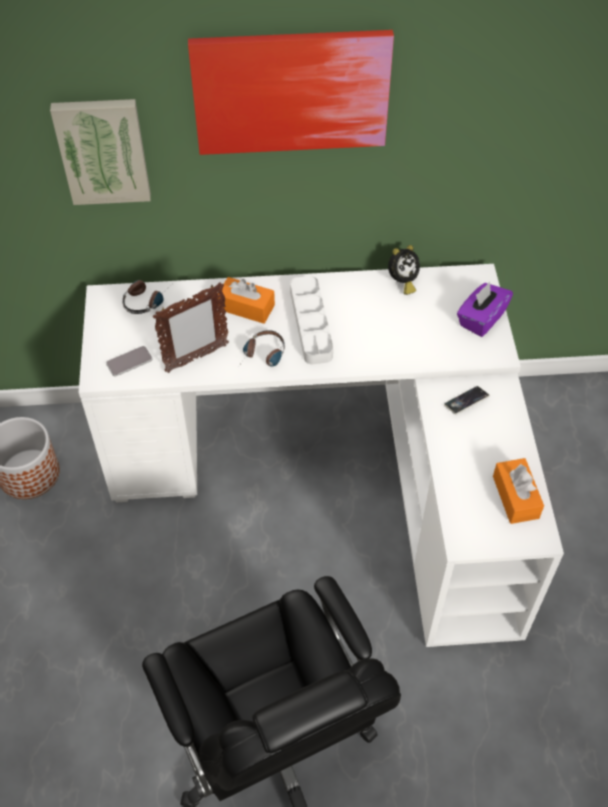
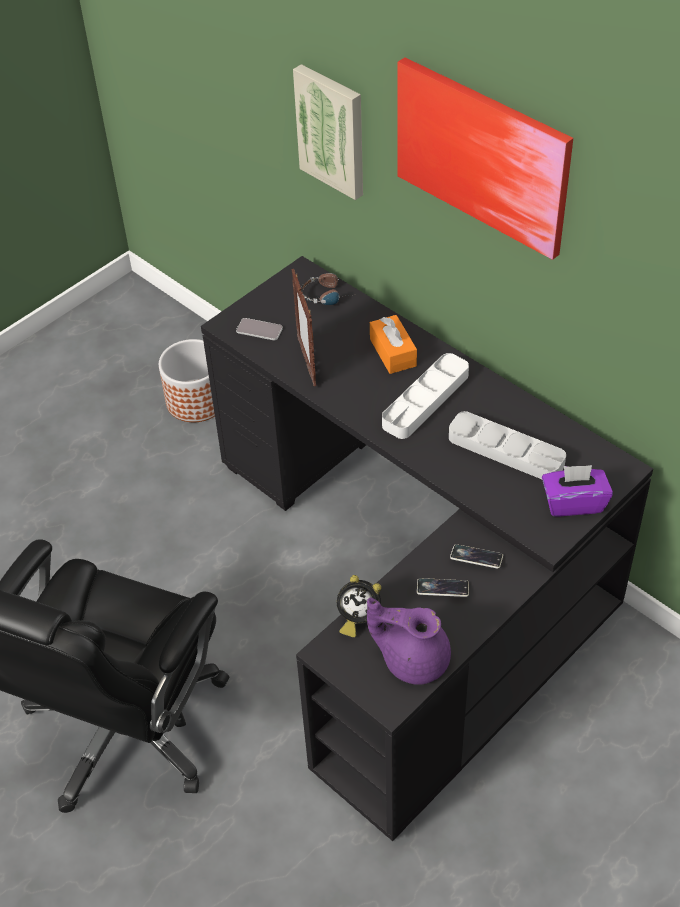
camera: 50 degrees right, 5 degrees down
white desk [79,264,564,647] -> black desk [201,256,653,841]
picture frame [153,283,229,373] -> picture frame turned 60 degrees clockwise [292,269,316,387]
headphones [239,330,285,366] -> none
alarm clock [388,245,420,295] -> alarm clock moved to [337,575,381,637]
orange tissue box [493,458,544,524] -> purple teapot [367,598,451,685]
none -> phone [417,578,469,597]
none -> grey tray [449,411,566,479]

